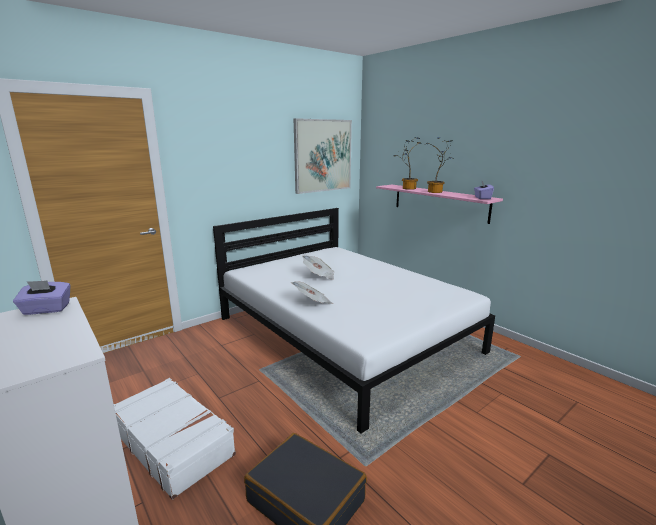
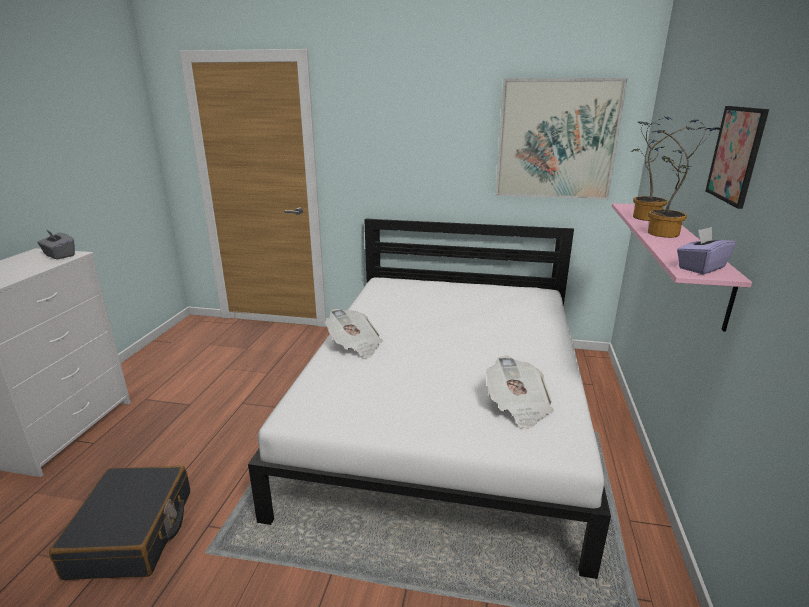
camera: 50 degrees right, 5 degrees up
purple tissue box [13,280,71,315] -> grey tissue box [37,230,75,260]
white suitcase [114,378,236,500] -> none
newspaper [302,255,334,280] -> newspaper moved to [486,356,554,429]
none -> picture [705,106,769,209]

